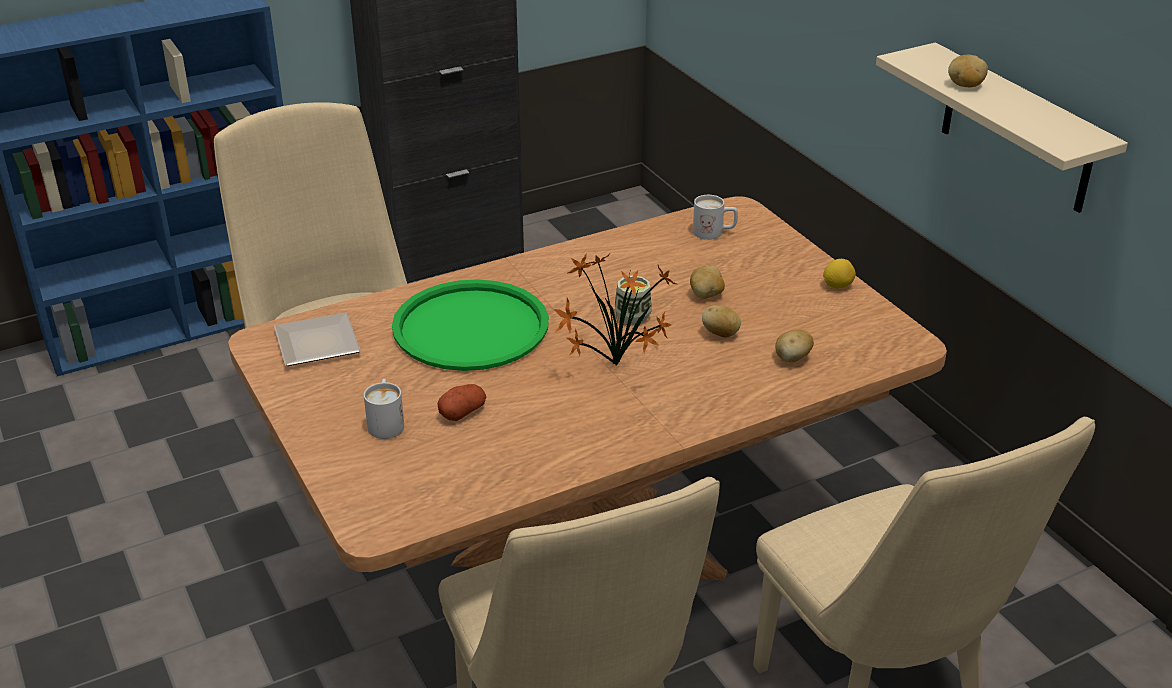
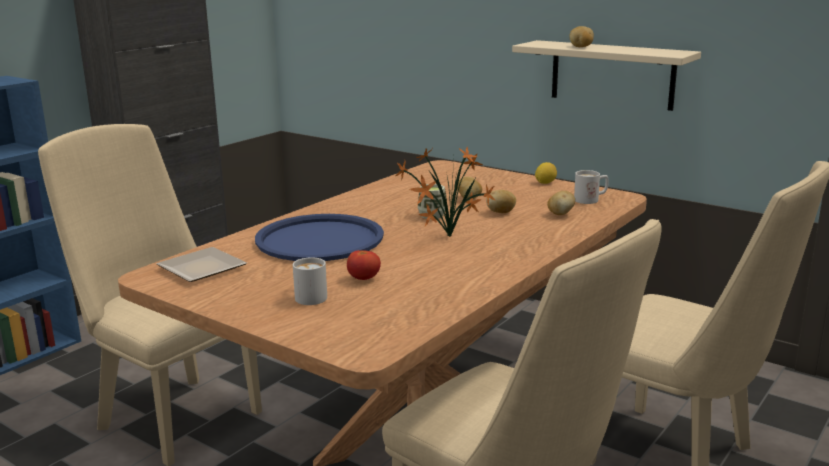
camera: 25 degrees left, 15 degrees down
green tray [392,279,549,371] -> blue tray [255,214,384,261]
potato [437,384,486,421] -> tomato [347,250,381,280]
white mug [693,195,738,240] -> white mug moved to [574,170,609,204]

